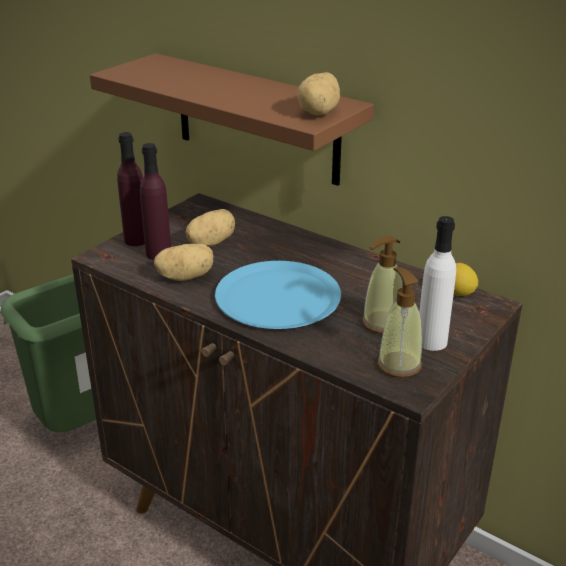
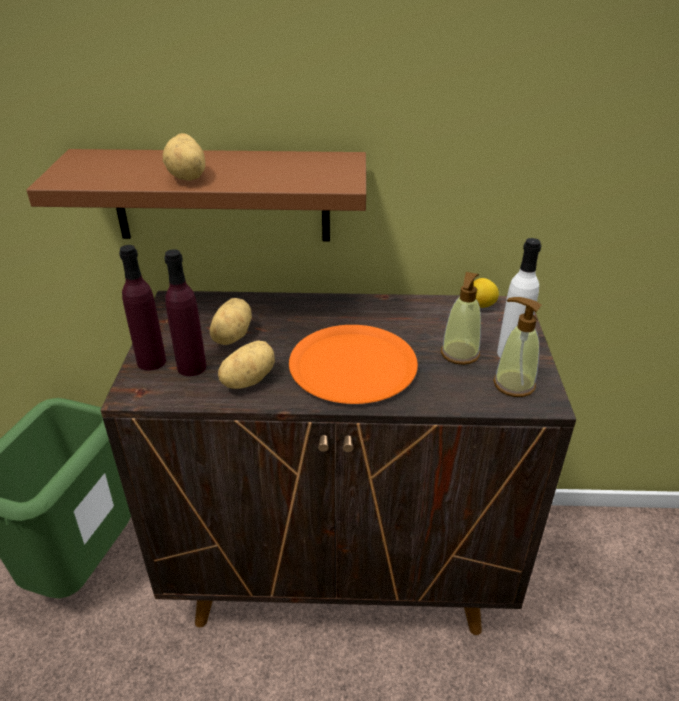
camera: 35 degrees left, 5 degrees up
blue plate [215,261,341,329] -> orange plate [289,325,418,404]
potato [297,72,340,116] -> potato moved to [163,133,205,181]

